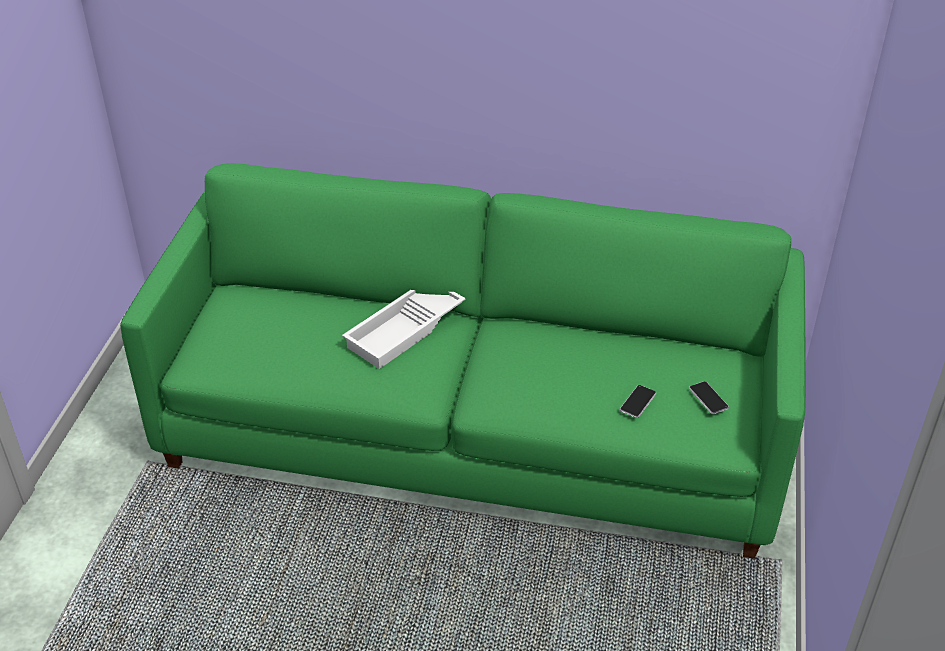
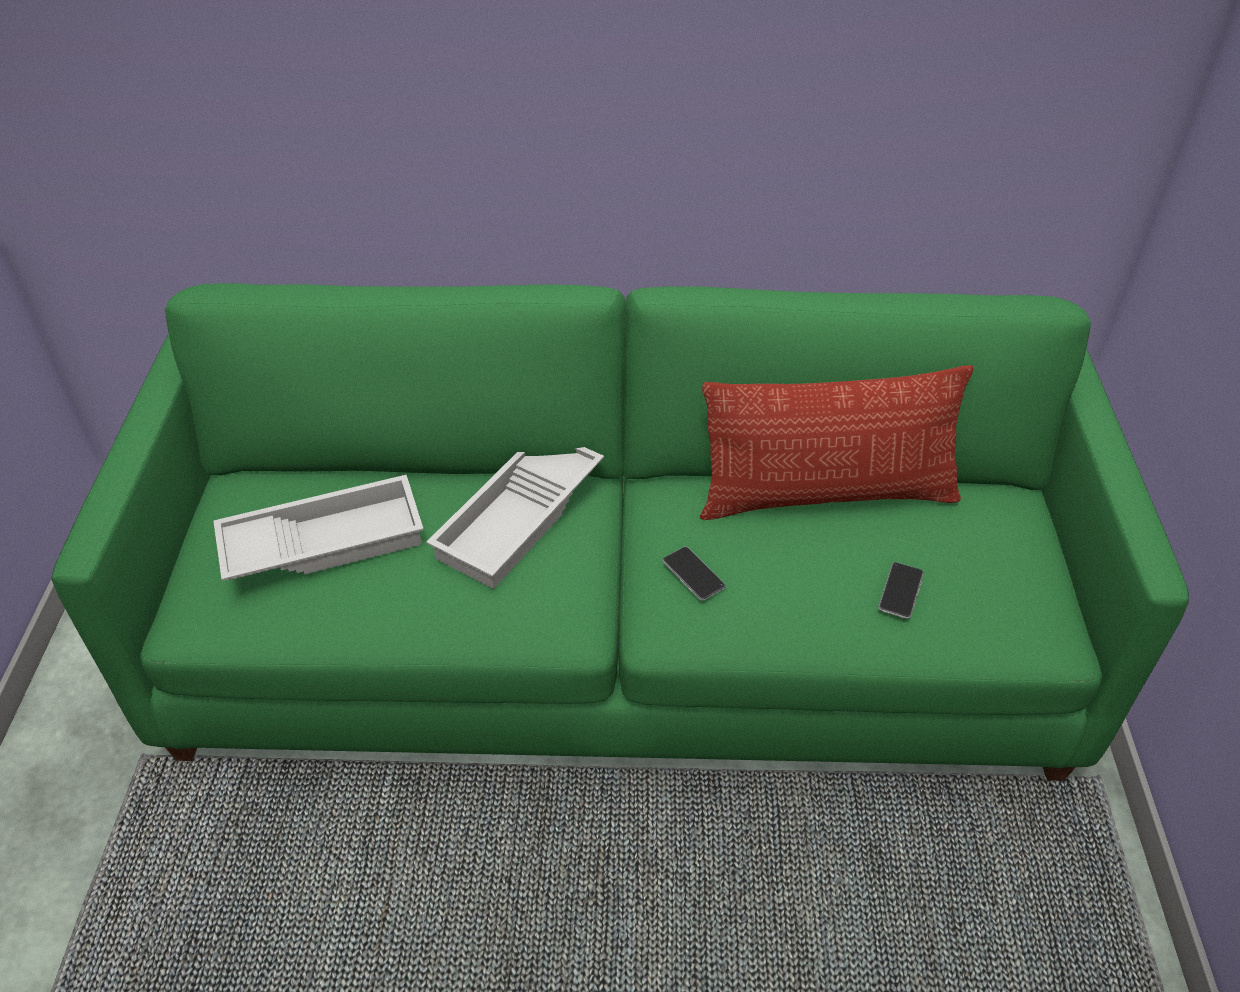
camera: 10 degrees left, 5 degrees up
phone [689,381,729,414] -> phone moved to [663,547,726,601]
none -> white tray [213,475,424,581]
none -> pillow [700,365,973,520]

